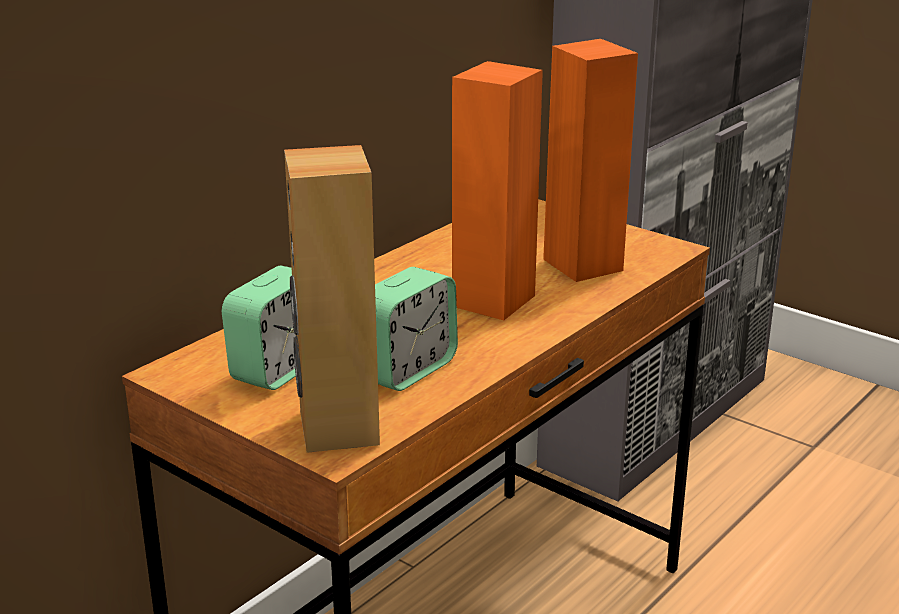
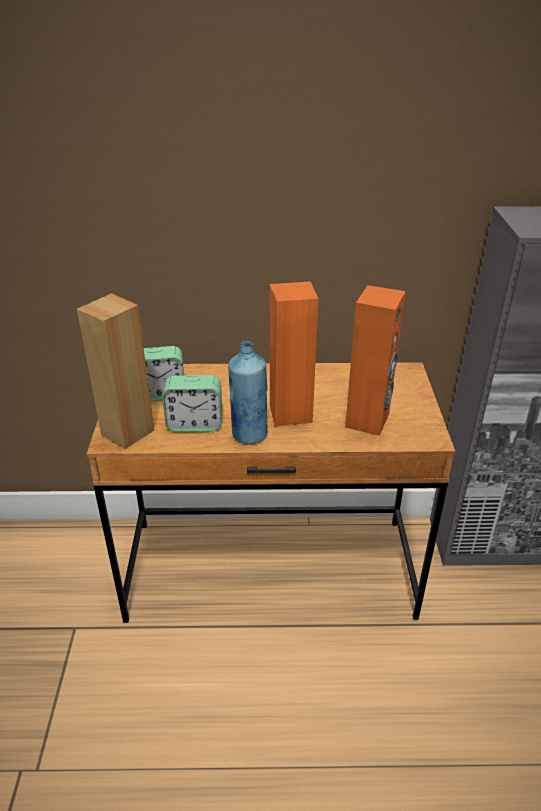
camera: 50 degrees right, 10 degrees up
none -> blue bottle [228,341,268,445]

